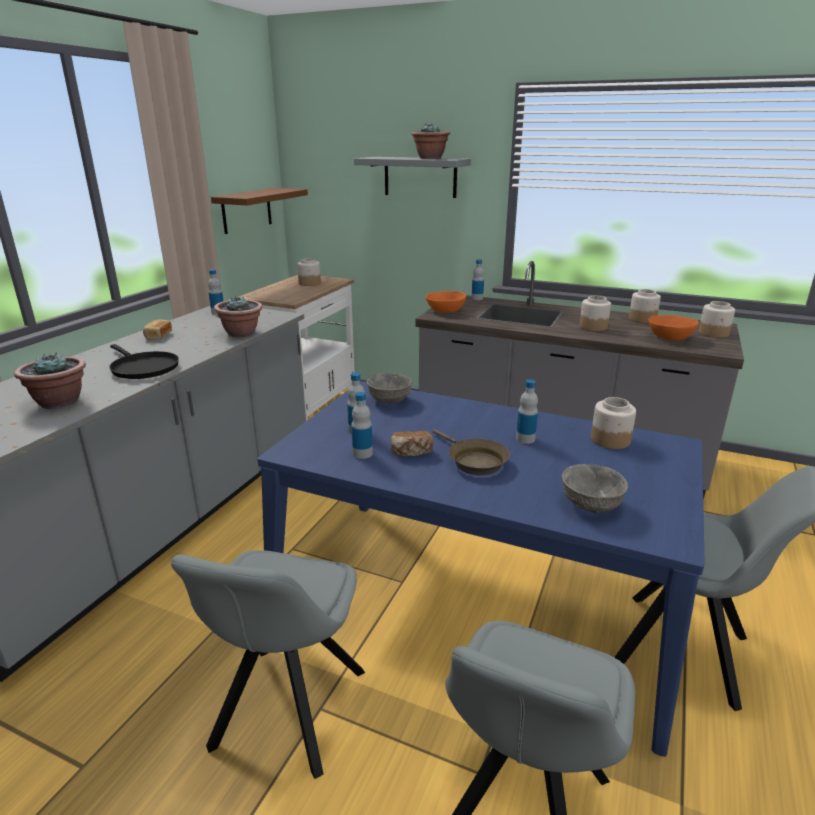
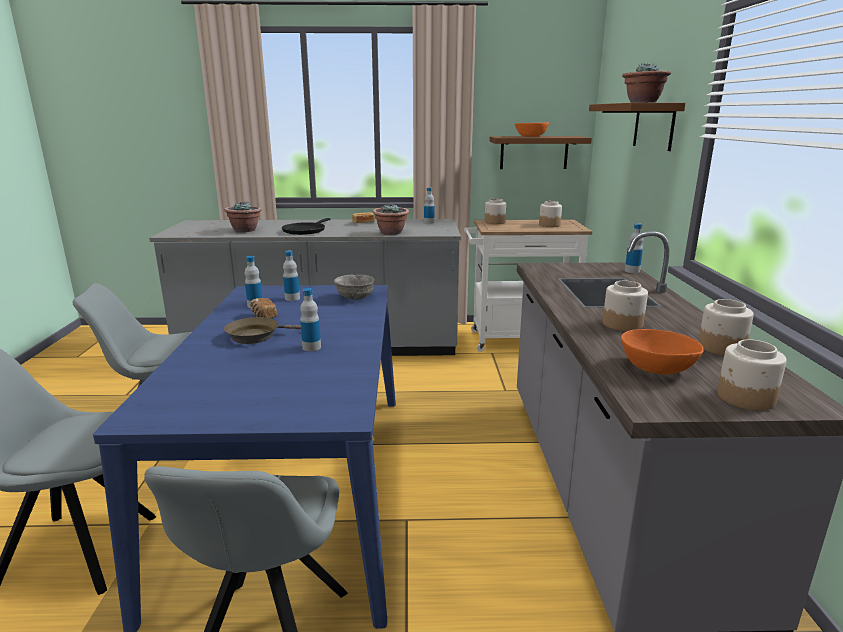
camera: 65 degrees right, 5 degrees down
grey shelf [354,157,471,198] -> brown shelf [589,103,685,151]
orange bowl [425,291,466,313] -> orange bowl moved to [515,122,549,137]
brown frying pan [433,429,510,475] -> brown frying pan turned 45 degrees clockwise [224,317,301,344]
grey bowl [562,464,628,513] -> none
jar [591,397,636,449] -> jar moved to [485,199,506,224]

